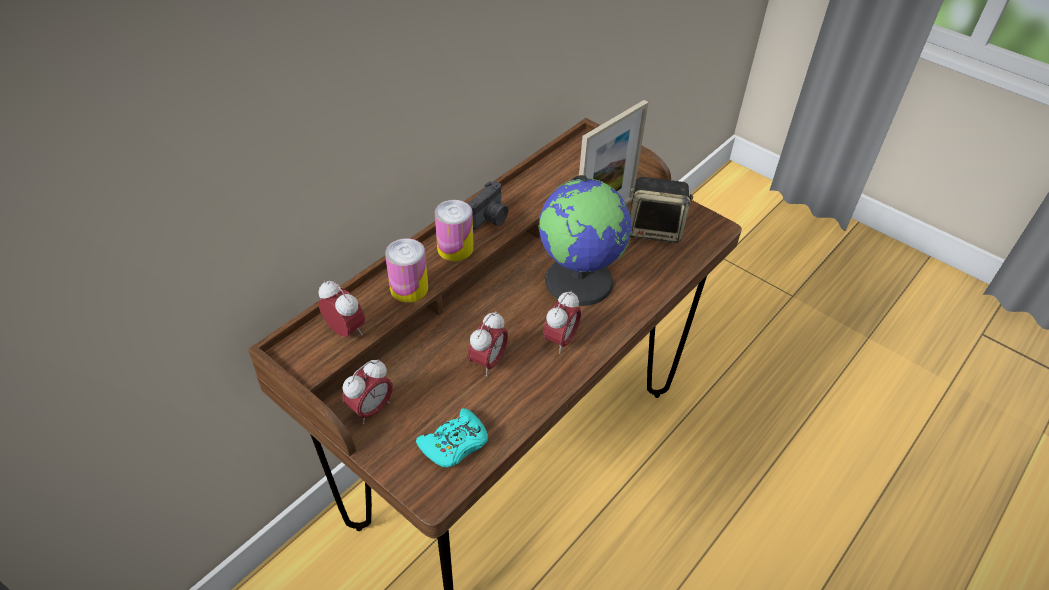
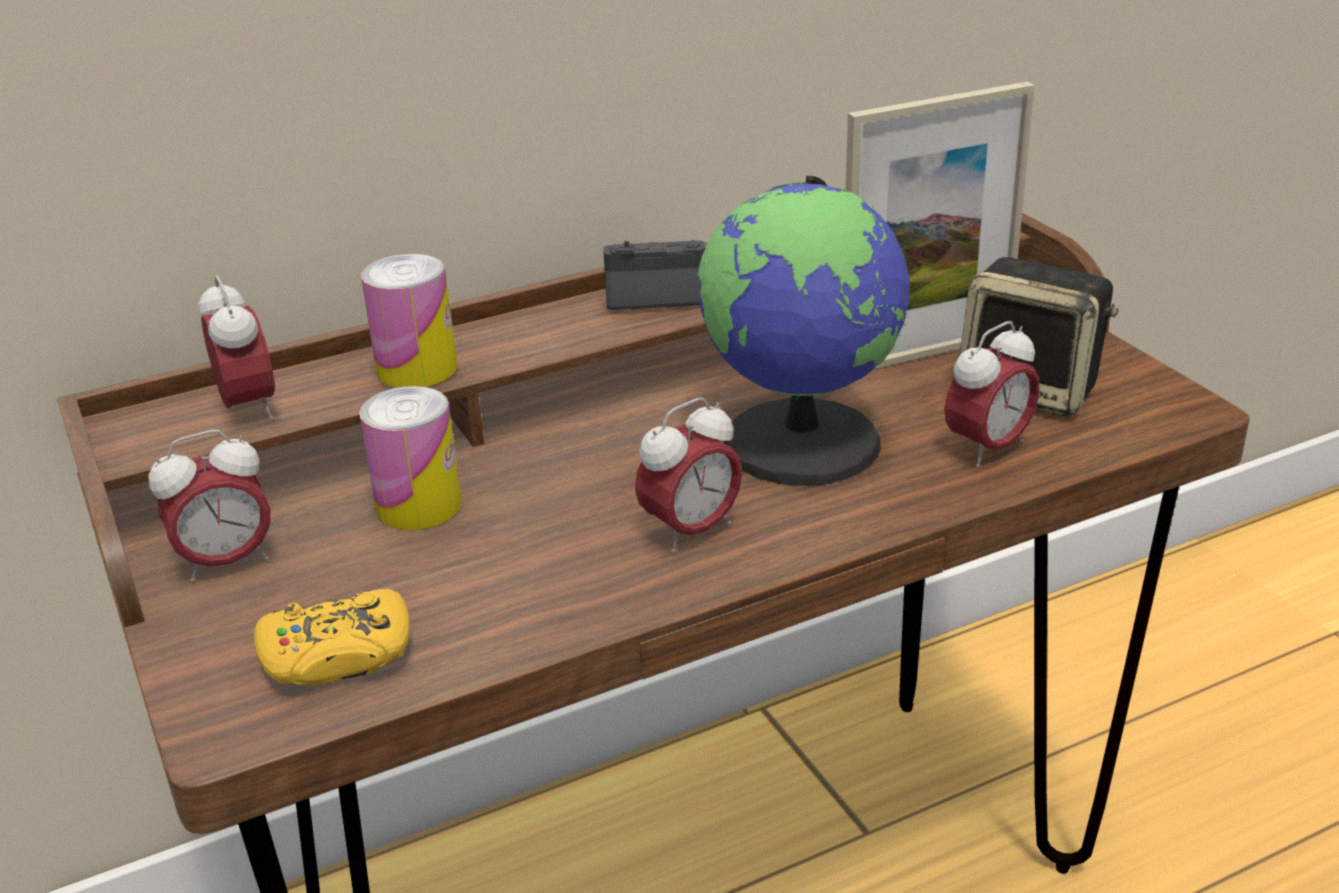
camera: 25 degrees right, 15 degrees down
turquoise game controller [416,408,488,467] -> yellow game controller [254,589,410,686]
can [435,200,474,261] -> can moved to [359,386,462,530]
camera [468,181,508,230] -> camera turned 150 degrees counterclockwise [603,240,706,310]
alarm clock [468,311,508,376] -> alarm clock moved to [944,321,1040,467]

